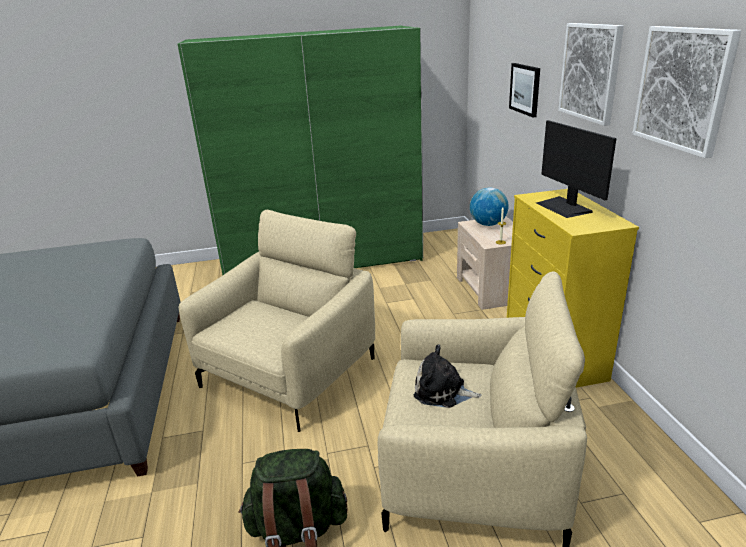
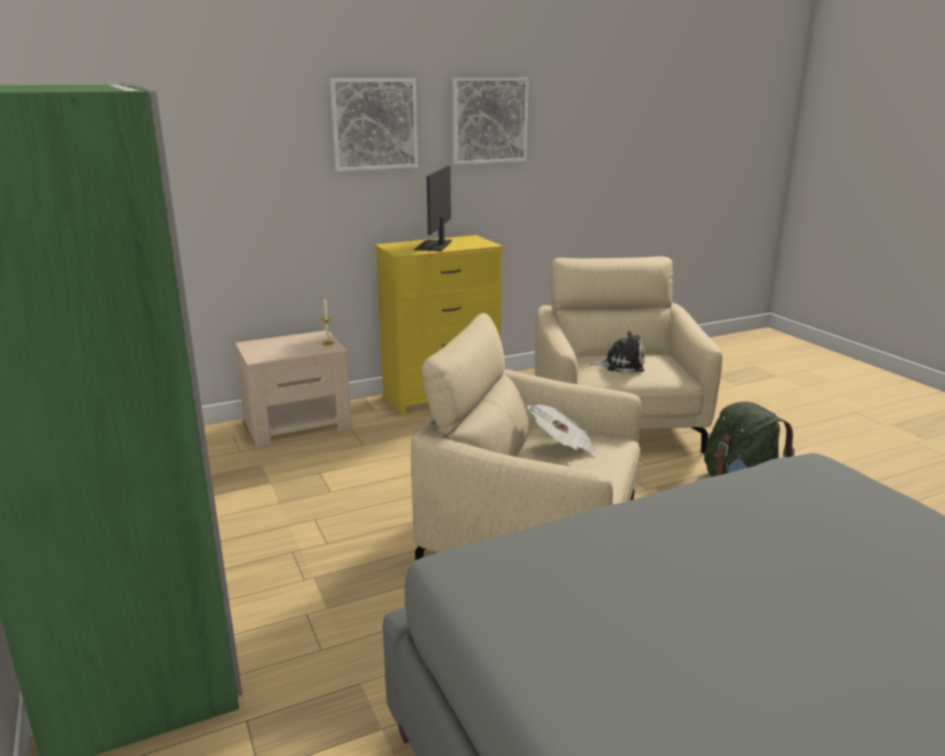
camera: 105 degrees left, 5 degrees down
plush toy [414,345,482,408] -> plush toy turned 90 degrees counterclockwise [590,331,645,373]
globe [470,188,509,226] -> none
picture [509,63,540,117] -> none
monitor [537,120,616,218] -> monitor turned 135 degrees clockwise [414,166,452,251]
none -> newspaper [527,404,599,453]

